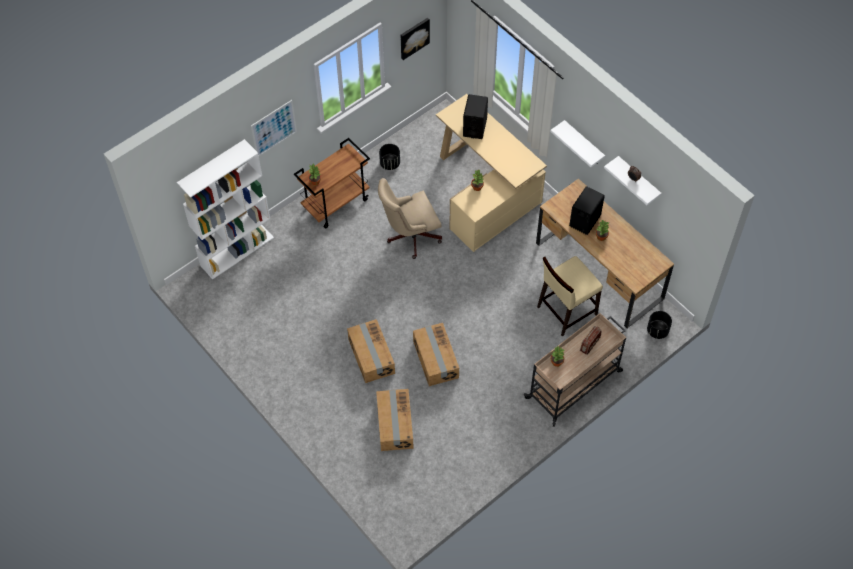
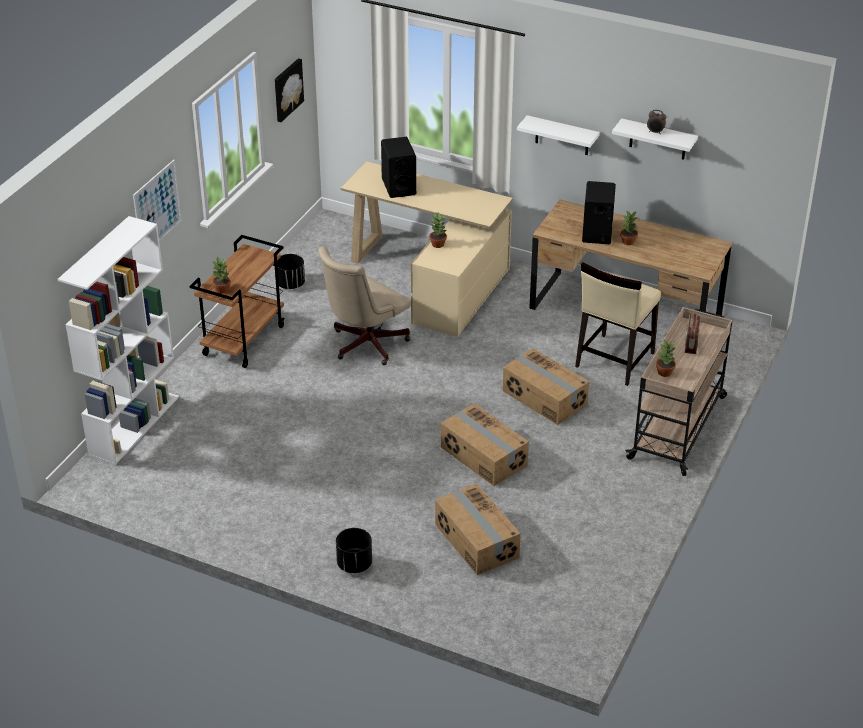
camera: 25 degrees left, 20 degrees down
cardboard box [347,319,395,383] -> cardboard box moved to [503,348,589,425]
black planter [647,311,672,339] -> black planter moved to [336,528,372,573]

